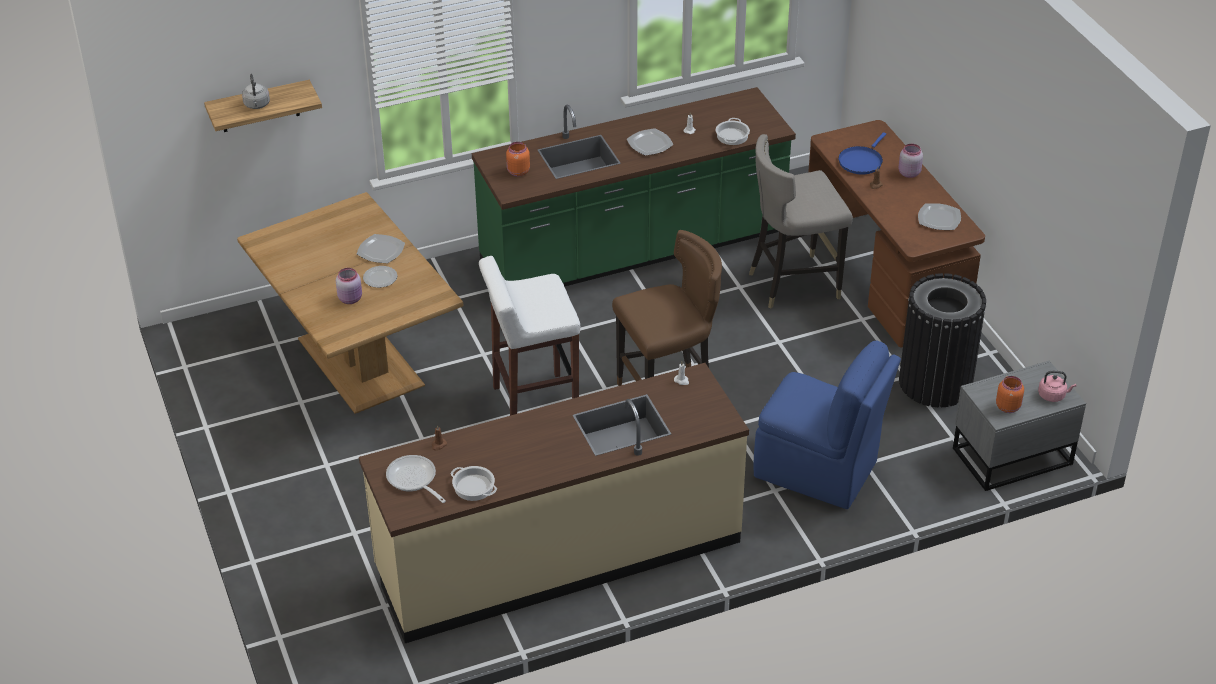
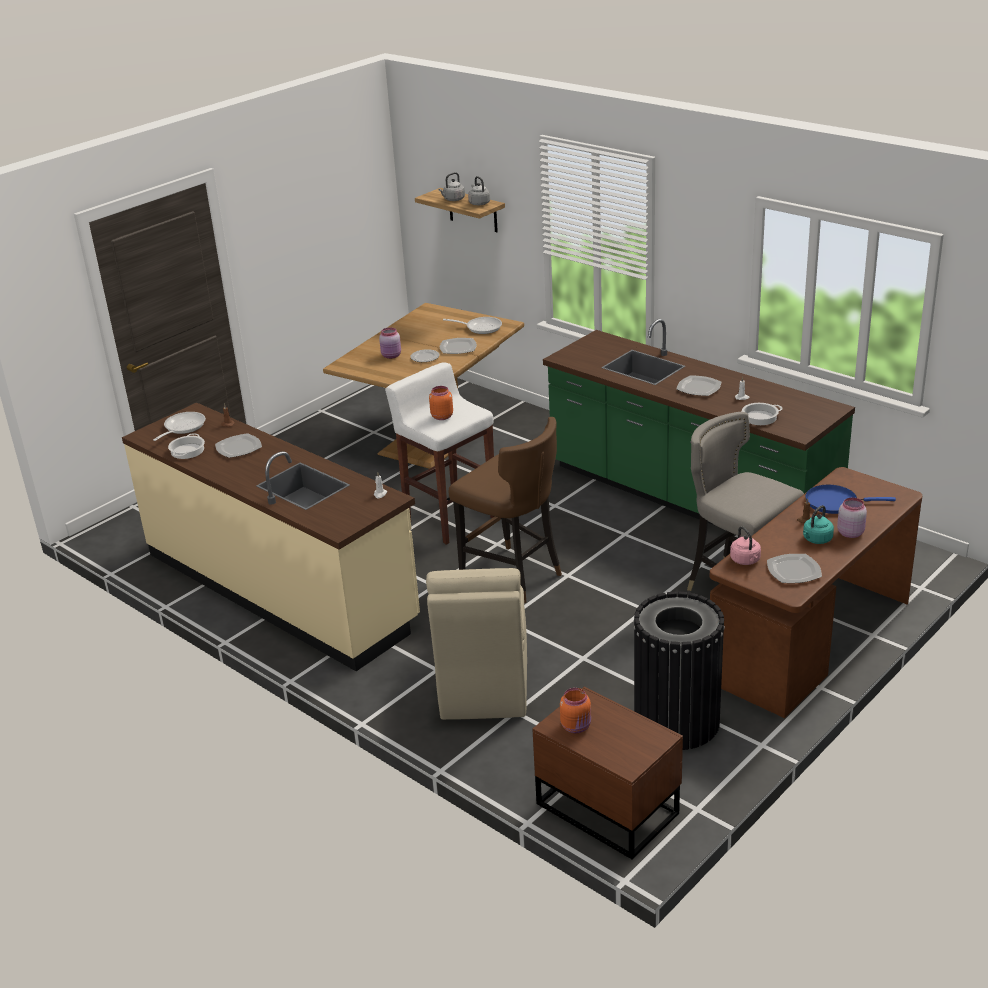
camera: 65 degrees right, 10 degrees down
orange jar [506,142,530,176] -> orange jar moved to [429,386,453,420]
blue chair [754,341,901,509] -> beige chair [426,568,527,720]
grey nightstand [953,361,1086,491] -> brown nightstand [532,686,683,859]
pink kettle [1038,371,1076,402] -> pink kettle moved to [730,526,761,565]
none -> plate [215,433,262,458]
none -> frying pan [443,317,502,334]
none -> grey kettle [468,176,490,205]
none -> turquoise kettle [803,505,834,544]

